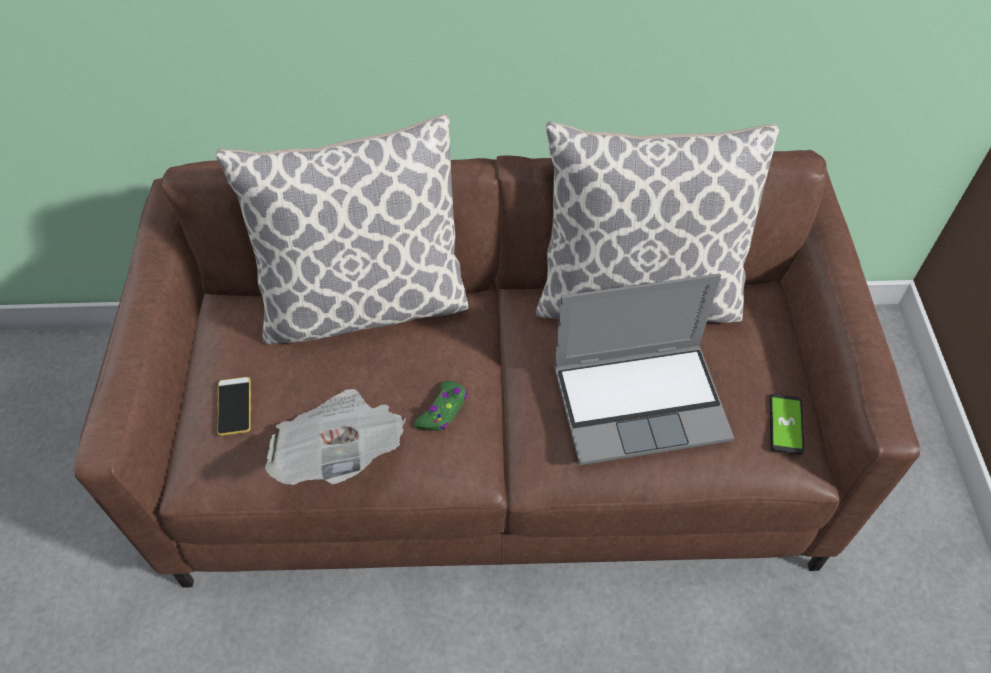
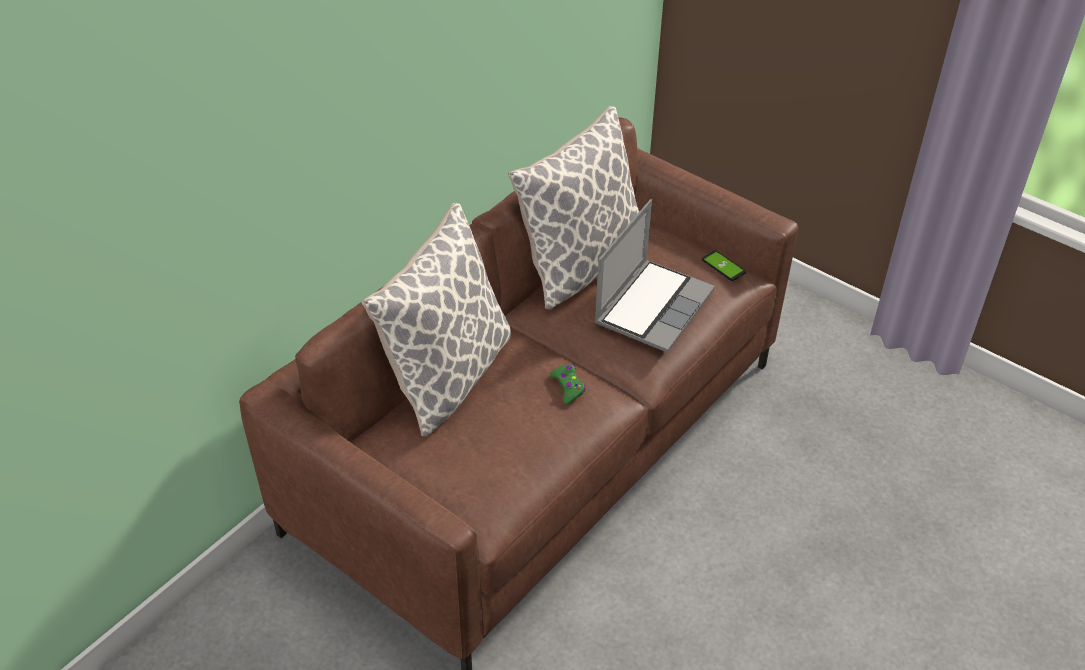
camera: 50 degrees left, 10 degrees down
phone [217,377,251,436] -> none
newspaper [265,389,405,485] -> none

